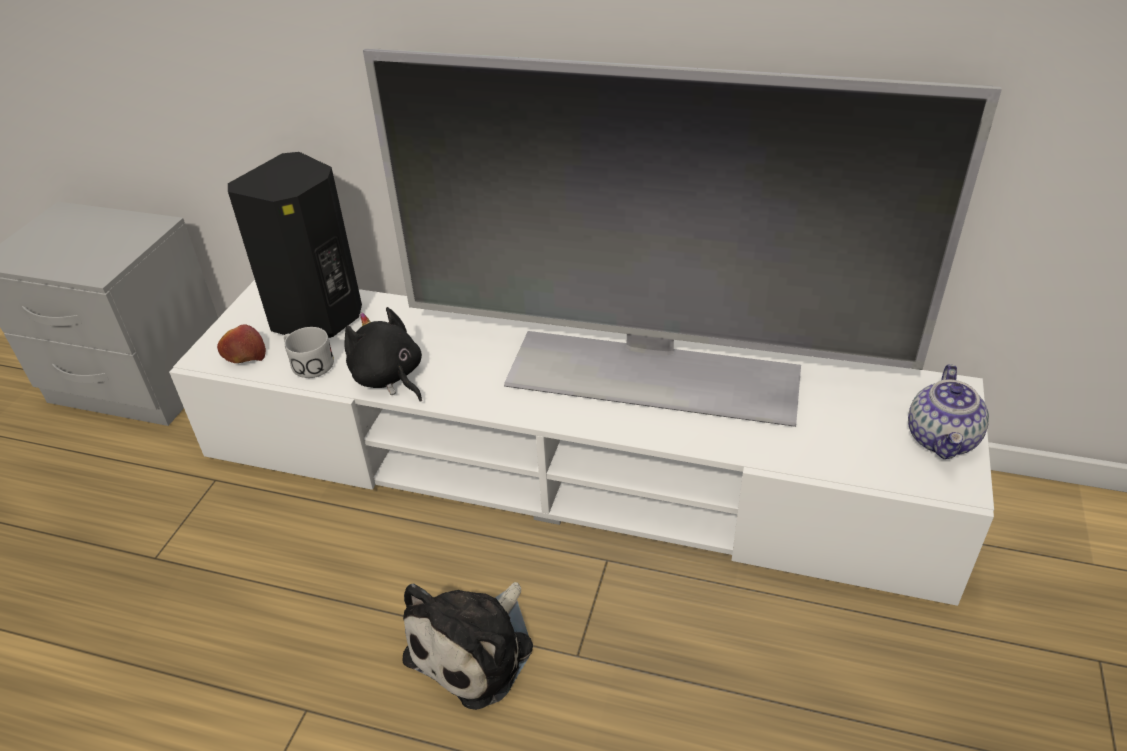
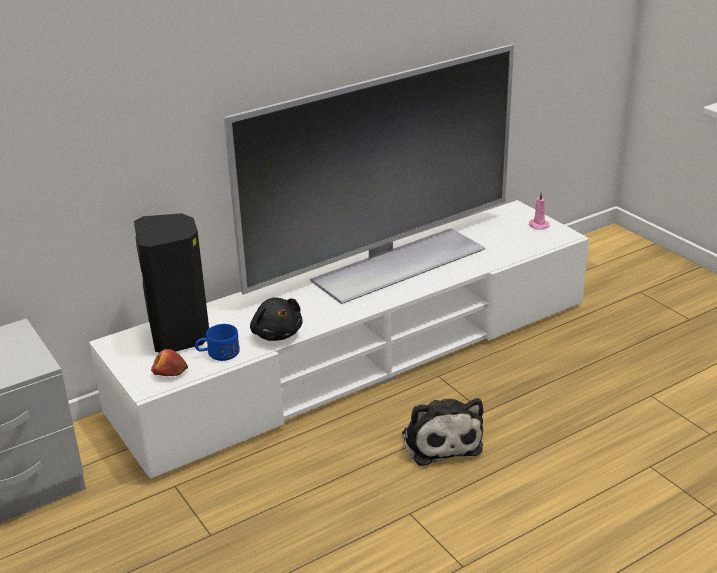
camera: 50 degrees left, 10 degrees down
white mug [284,327,334,378] -> blue mug [195,324,240,361]
black plush toy [344,307,422,402] -> black plush toy turned 120 degrees counterclockwise [250,297,302,341]
teapot [908,364,989,459] -> pink candle [529,192,550,230]

